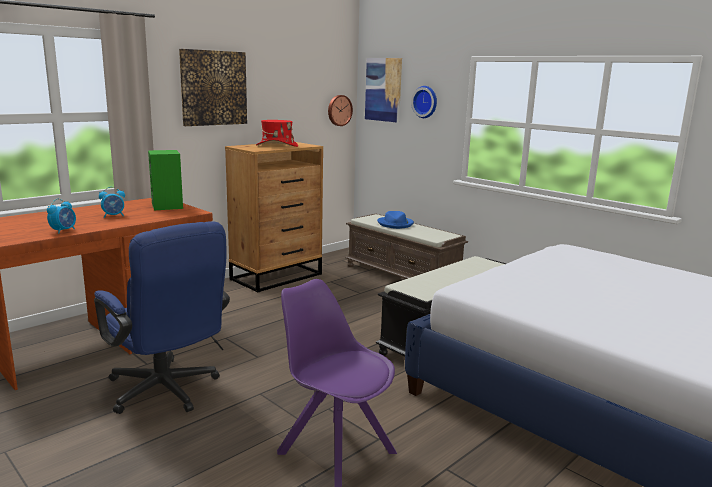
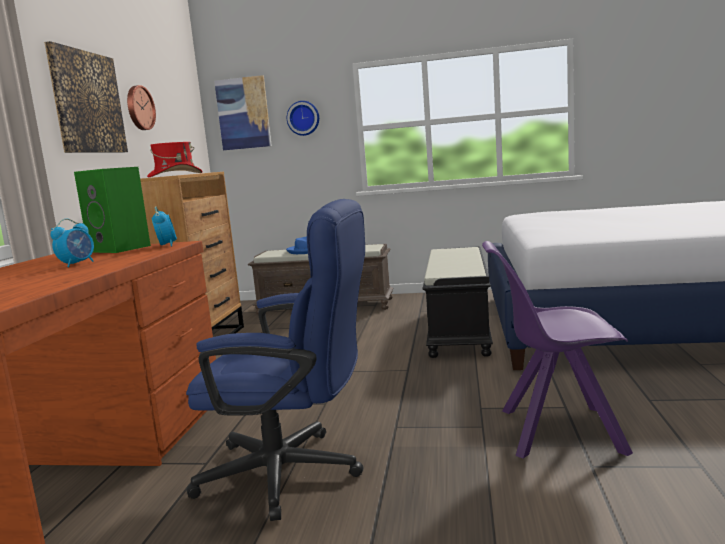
camera: 35 degrees left, 5 degrees down
alarm clock [47,199,76,234] -> alarm clock moved to [152,206,177,247]
wall clock [328,95,353,126] -> wall clock moved to [127,85,156,130]

